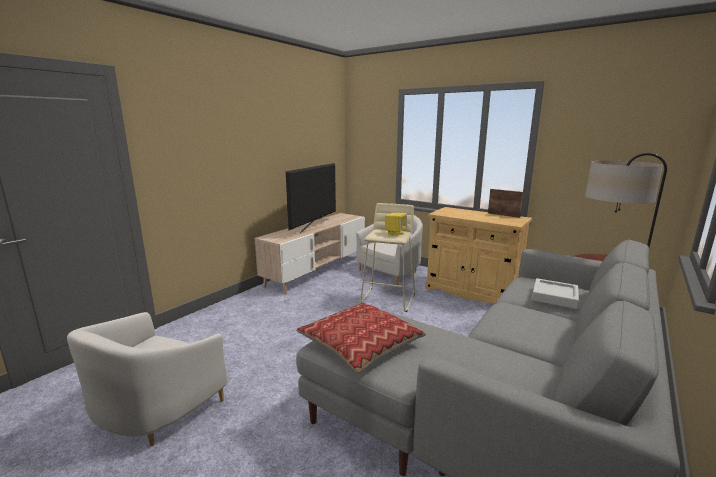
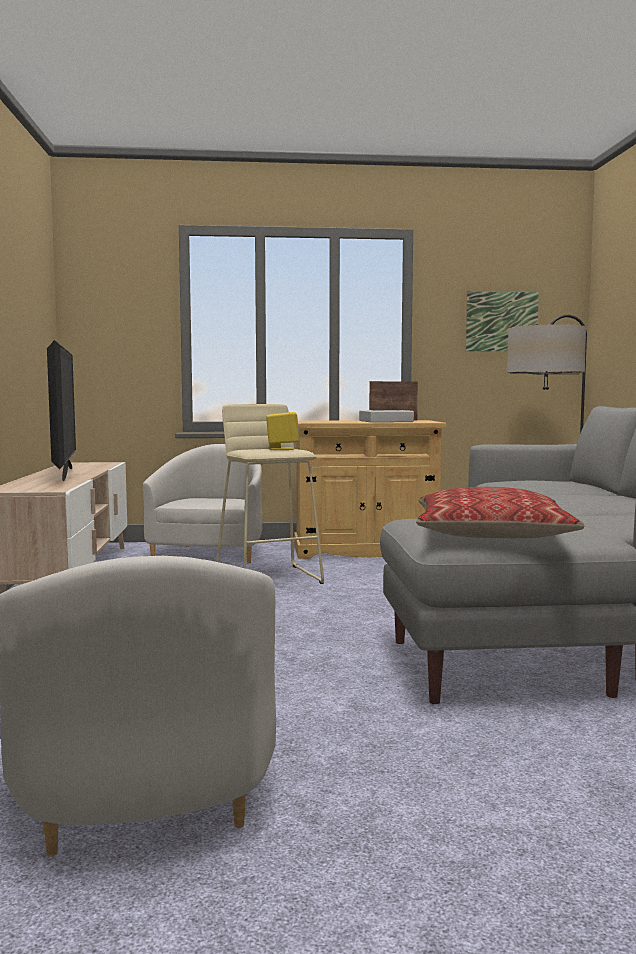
camera: 40 degrees left, 10 degrees down
grey tray [532,278,579,309] -> grey tray moved to [359,410,414,423]
none -> picture [465,291,539,352]

